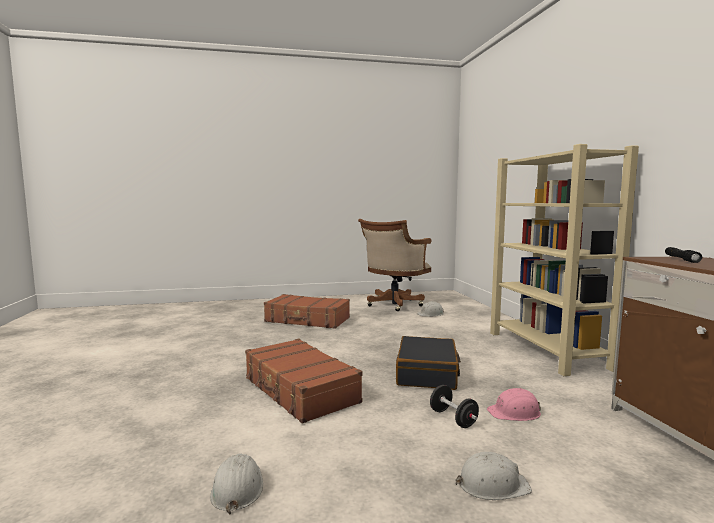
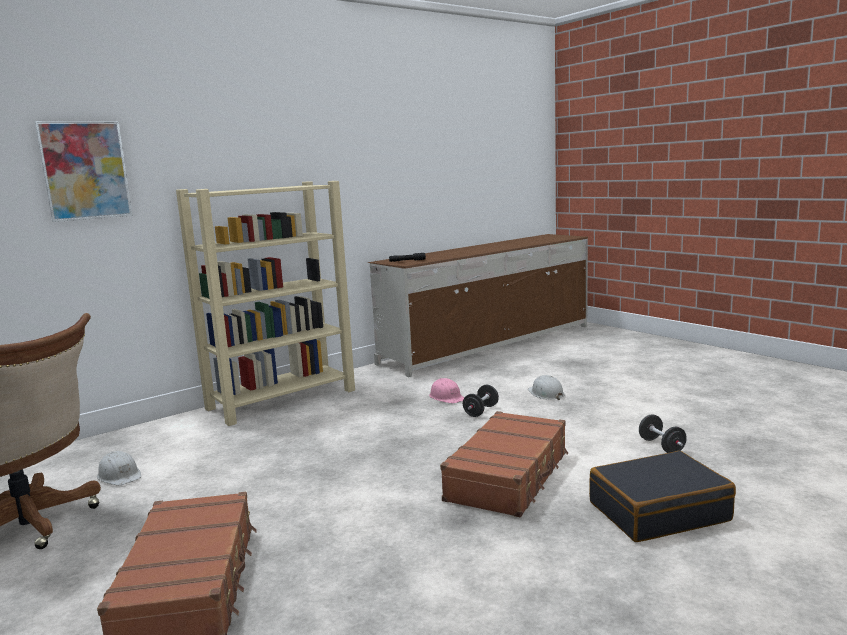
camera: 115 degrees left, 5 degrees up
white hard hat [210,453,263,514] -> black dumbbell [639,414,687,453]
black suitcase [396,336,461,390] -> black suitcase moved to [589,451,736,542]
none -> picture [35,121,133,222]

